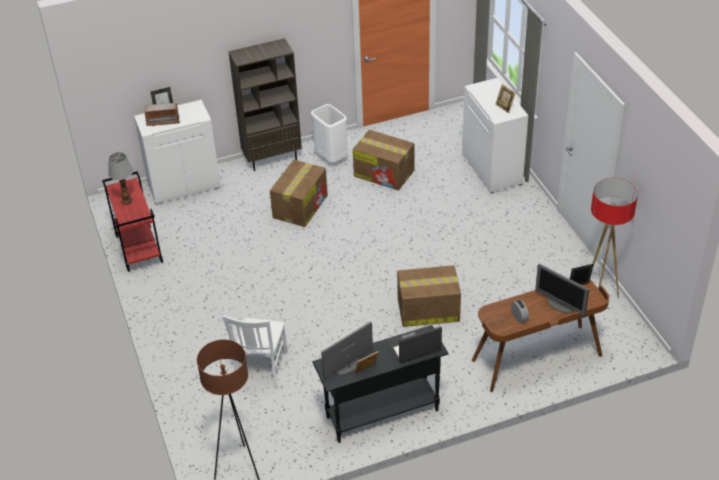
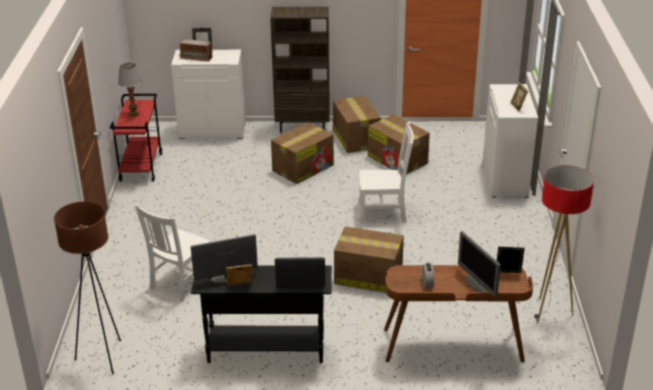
camera: 20 degrees right, 10 degrees down
white trash can [311,104,348,163] -> cardboard box [333,96,381,153]
none -> white chair [359,122,414,223]

